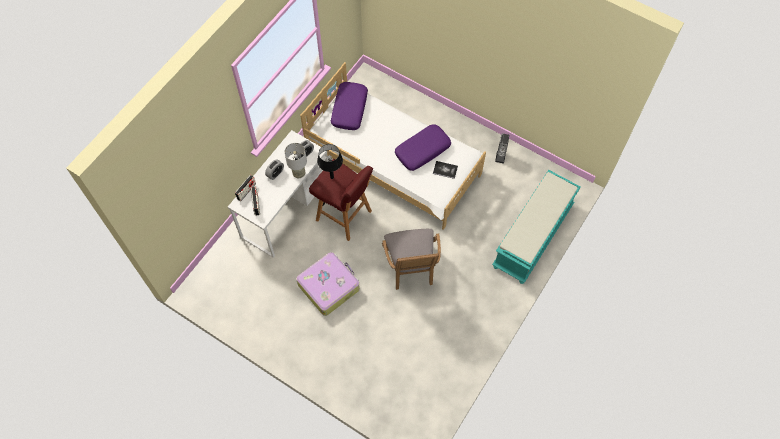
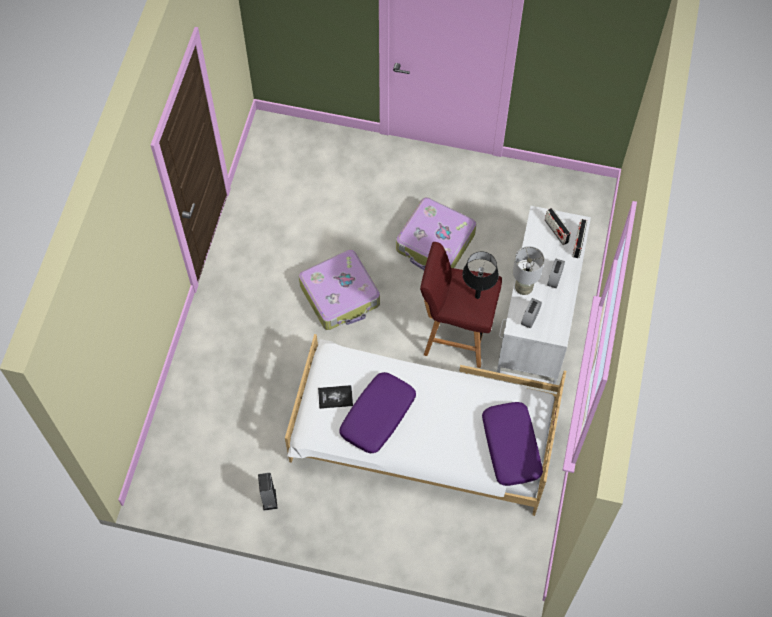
camera: 160 degrees right, 0 degrees up
grey armchair [382,229,441,290] -> suitcase [299,250,380,330]
turquoise bench [492,170,581,284] -> none

